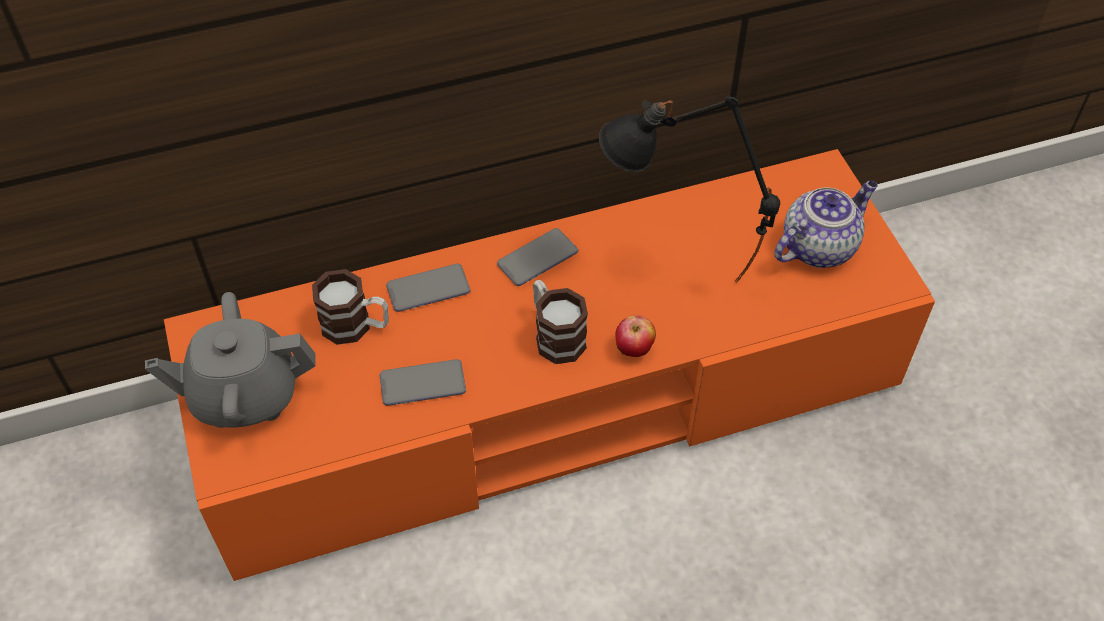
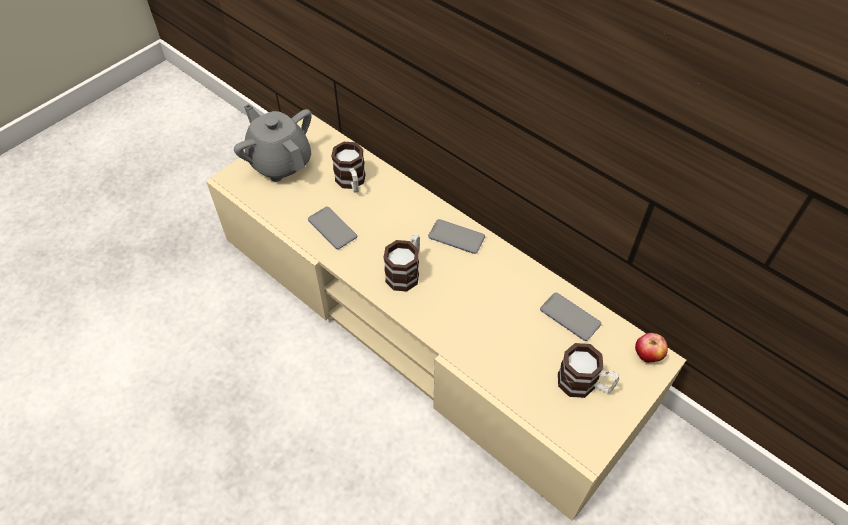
camera: 60 degrees right, 0 degrees up
orange tv stand [164,149,935,581] -> beige tv stand [206,114,686,521]
phone [386,264,471,312] -> phone moved to [540,293,602,341]
black table lamp [599,96,780,283] -> none
apple [615,315,656,357] -> apple moved to [635,333,668,363]
teapot [774,180,878,268] -> mug [558,343,619,398]

